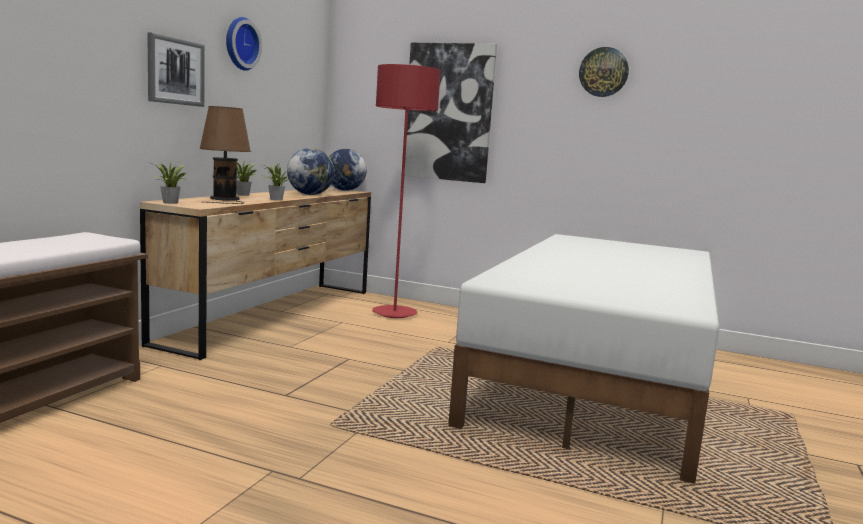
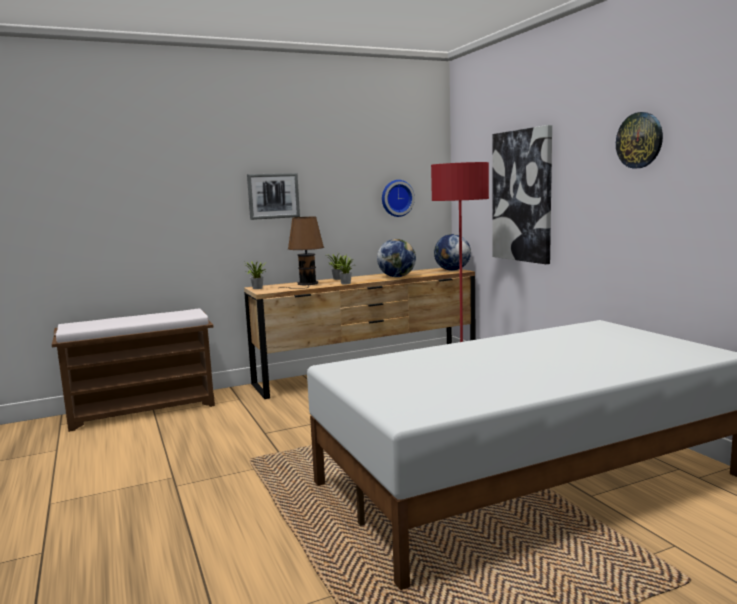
camera: 45 degrees right, 0 degrees up
wall clock [226,17,262,71] -> wall clock moved to [382,180,415,217]

